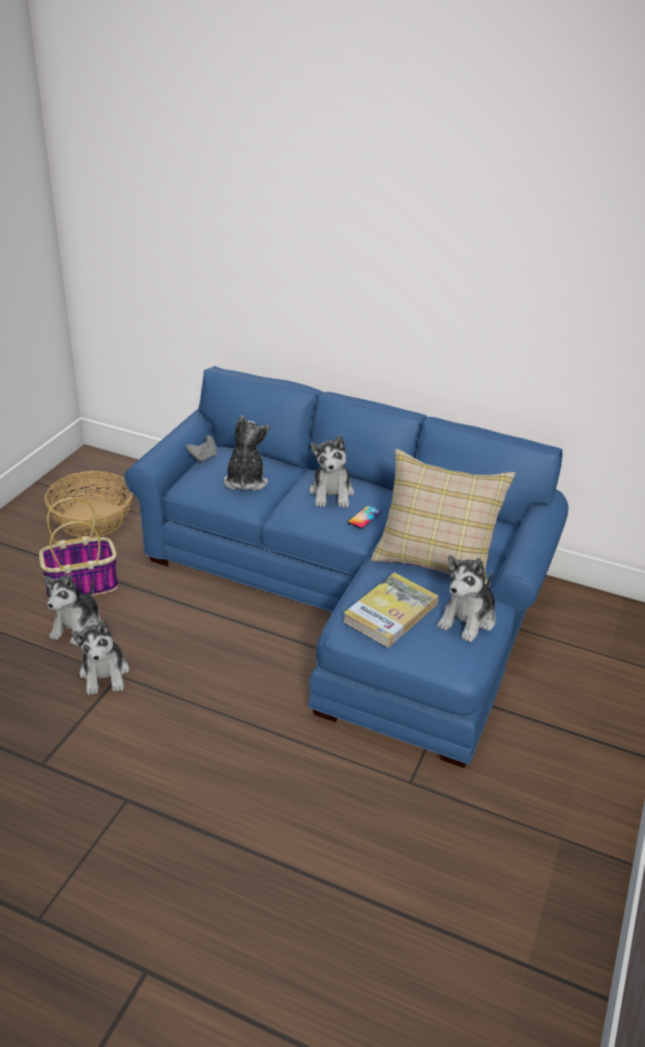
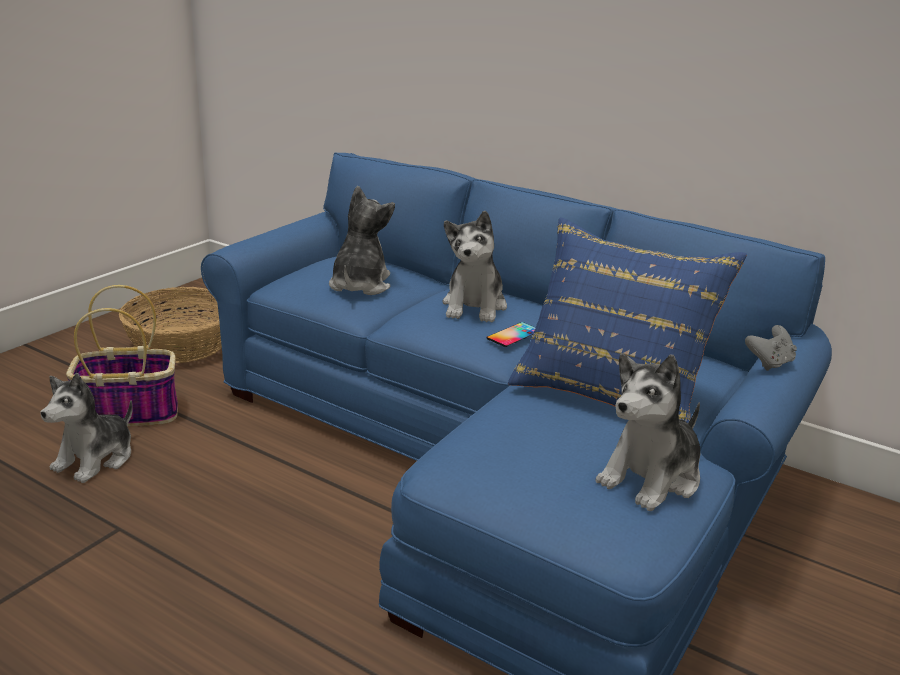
camera: 10 degrees right, 10 degrees down
plush toy [71,620,129,695] -> none
grey game controller [186,435,217,463] -> grey game controller moved to [745,325,797,371]
book [343,573,438,648] -> none
beige pillow [371,449,516,585] -> blue pillow [508,218,747,423]

